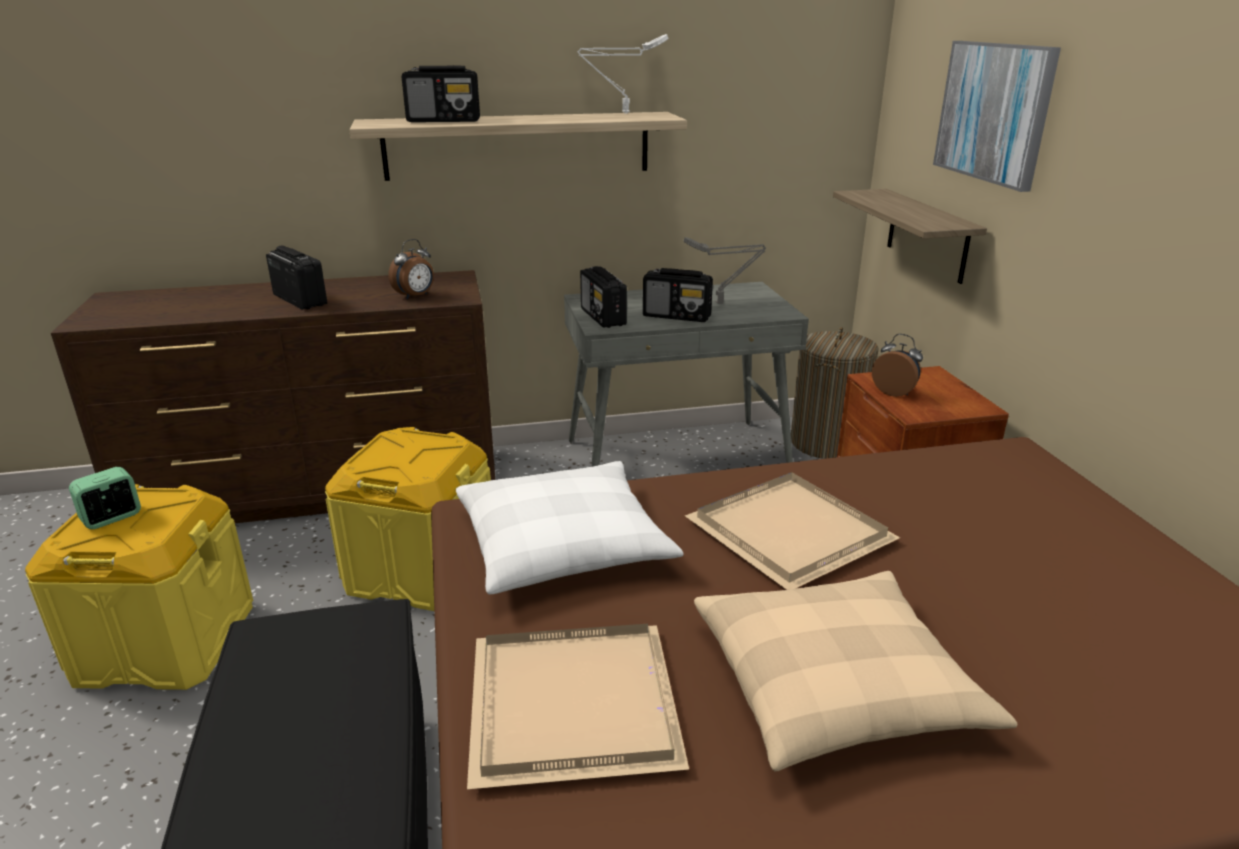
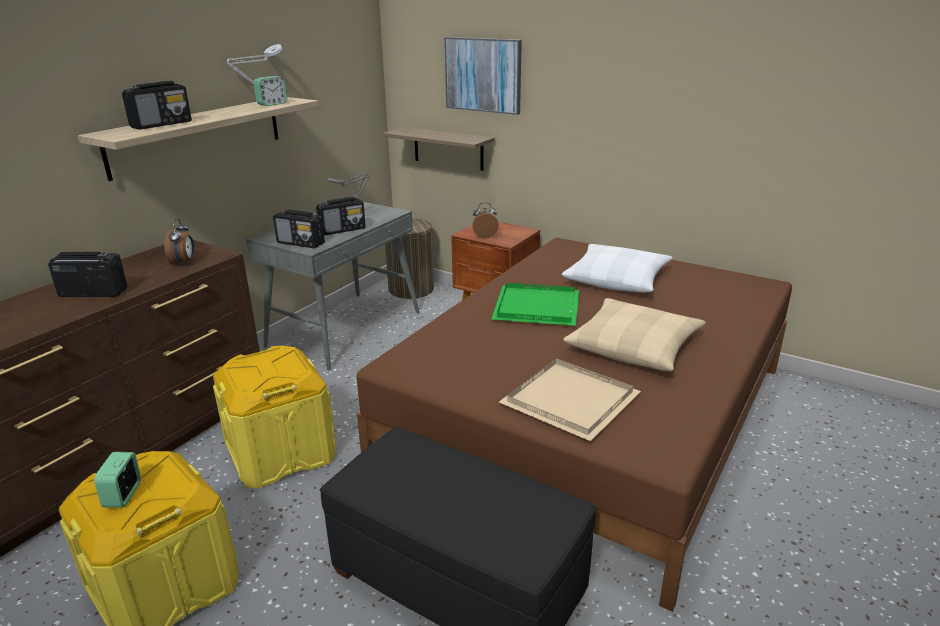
camera: 45 degrees left, 0 degrees up
white pillow [456,461,684,595] -> white pillow moved to [562,244,673,293]
beige tray [685,472,900,590] -> green tray [491,283,579,326]
none -> alarm clock [253,76,287,106]

